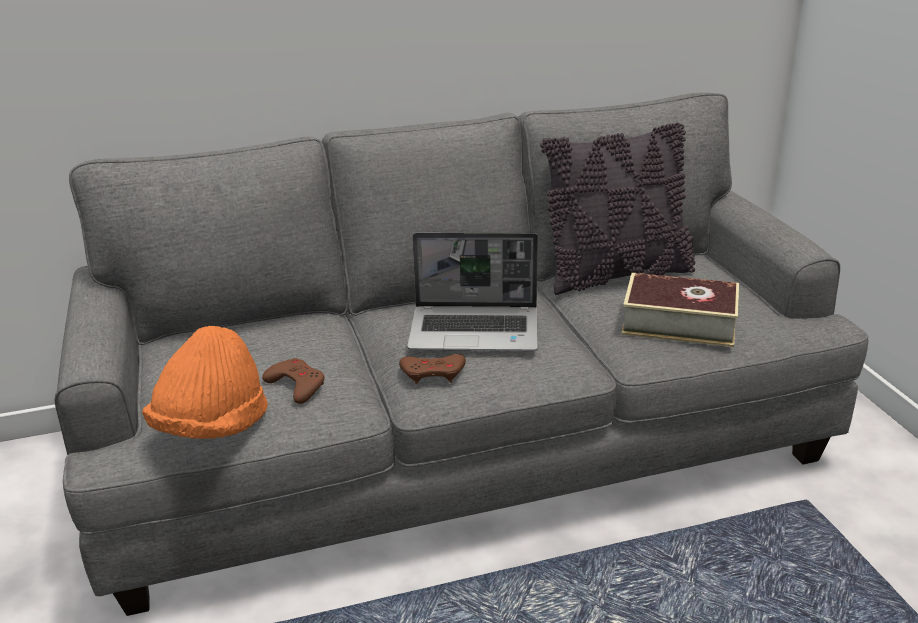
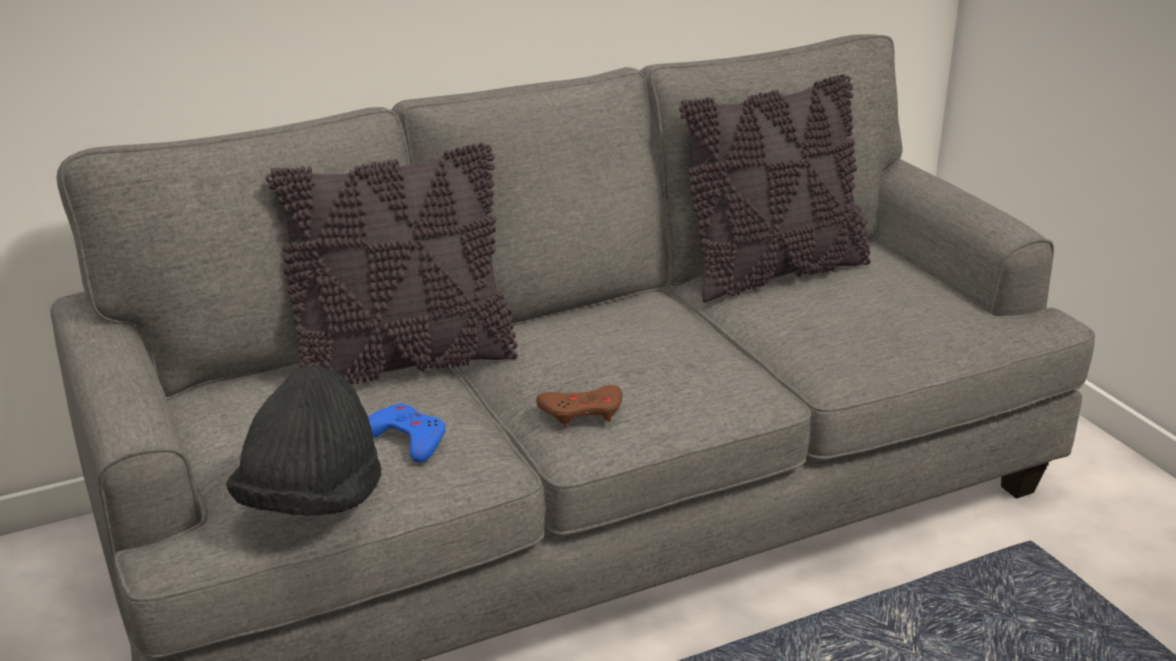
camera: 10 degrees left, 0 degrees up
orange hat [142,326,268,439] -> black hat [226,366,381,516]
brown game controller [262,358,325,404] -> blue game controller [368,403,446,463]
laptop [407,233,538,351] -> none
book [621,273,739,347] -> none
none -> black pillow [266,142,518,385]

